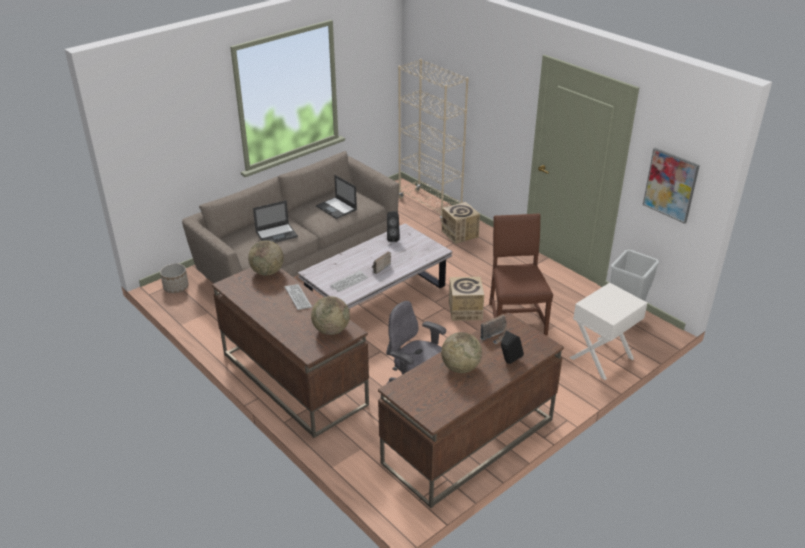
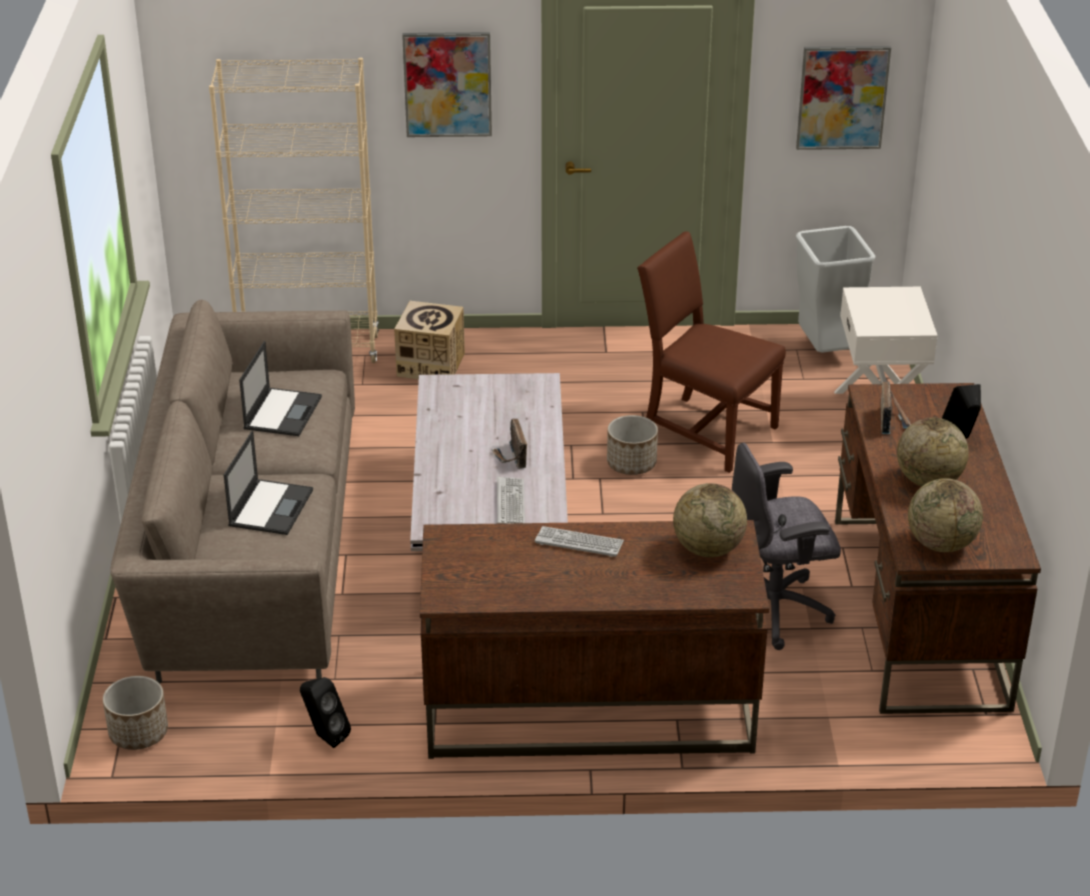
camera: 50 degrees left, 0 degrees up
globe [248,240,284,276] -> globe moved to [908,478,983,552]
laptop [316,175,357,219] -> laptop turned 75 degrees counterclockwise [239,341,322,436]
black speaker [387,211,400,242] -> black speaker moved to [300,677,351,748]
cardboard box [449,277,484,321] -> planter [607,415,658,475]
none -> picture [402,32,492,137]

